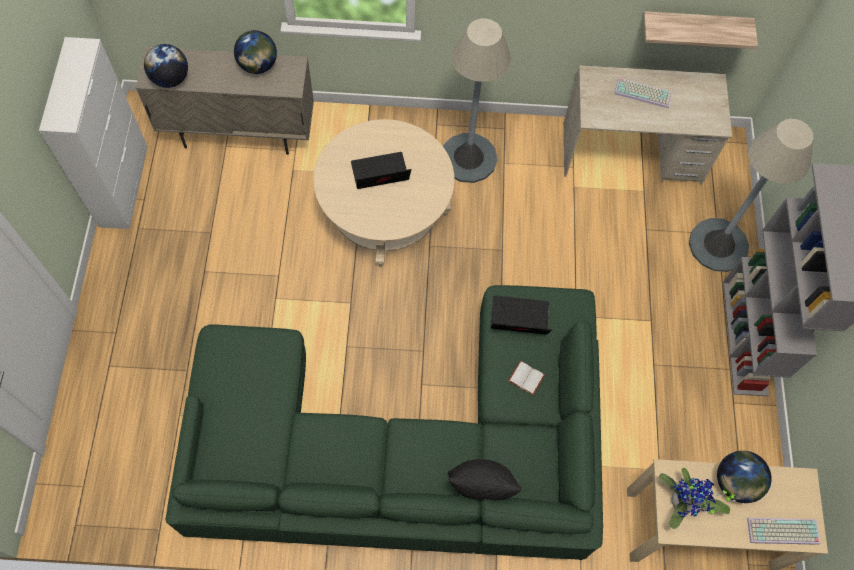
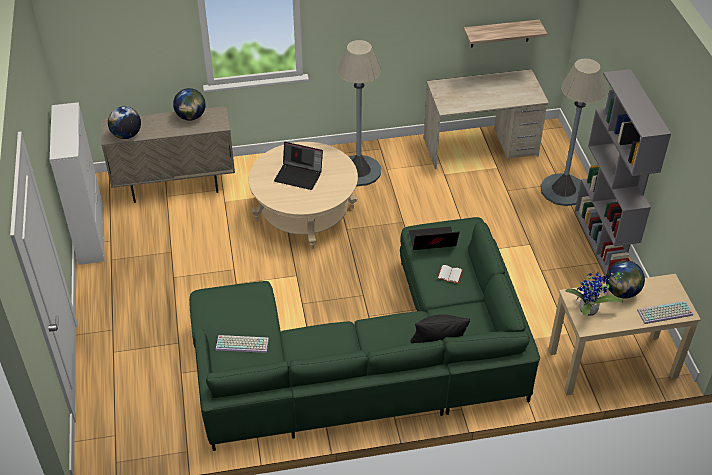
camera: 10 degrees left, 20 degrees down
laptop [351,152,411,189] -> laptop turned 135 degrees counterclockwise [274,142,323,190]
keyboard [614,78,673,108] -> keyboard moved to [216,335,269,353]

